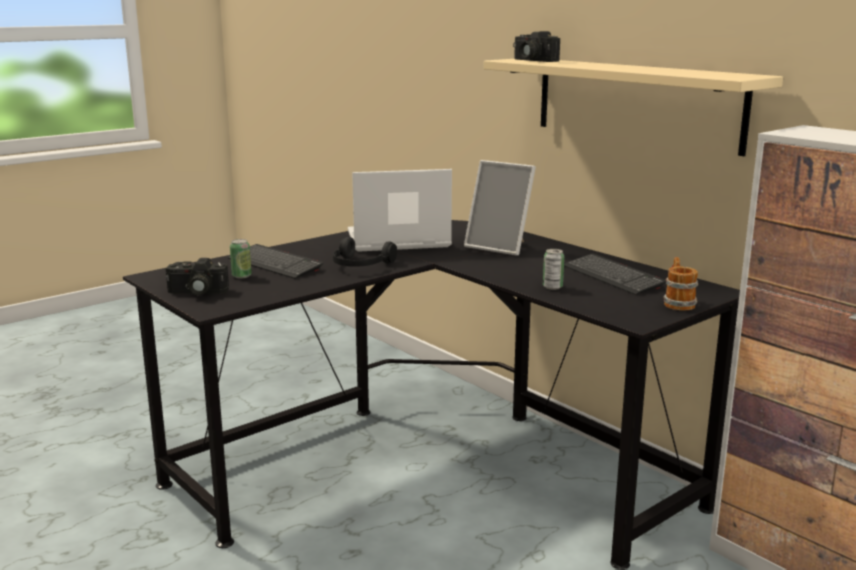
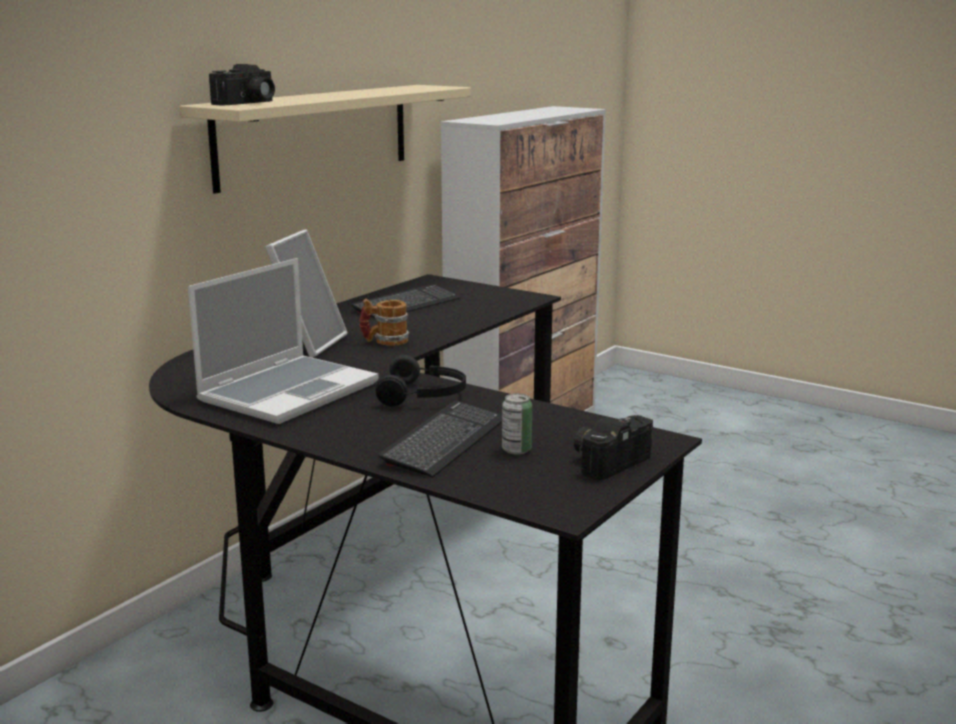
camera: 105 degrees left, 0 degrees up
camera [166,258,229,295] -> camera turned 120 degrees counterclockwise [574,415,653,480]
laptop [348,169,452,252] -> laptop turned 120 degrees counterclockwise [188,258,379,424]
can [543,249,564,290] -> none
mug [663,257,698,311] -> mug moved to [359,299,409,346]

